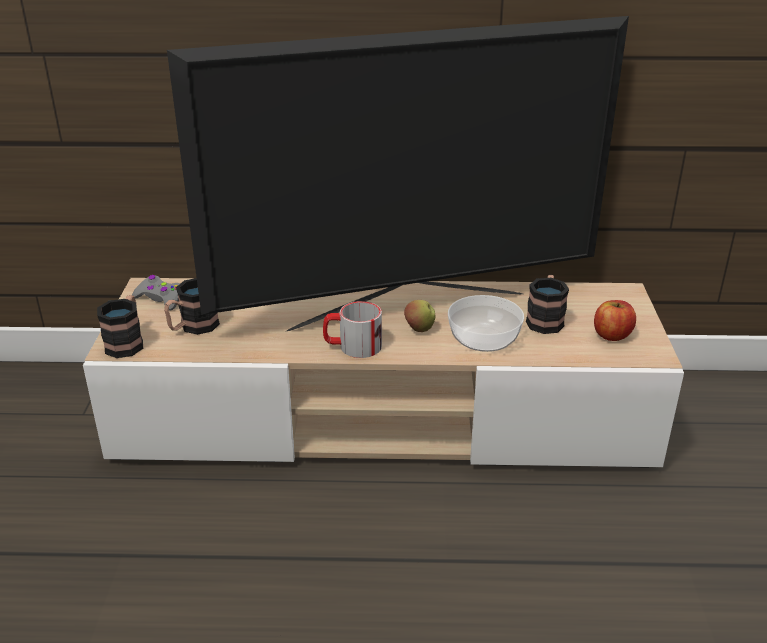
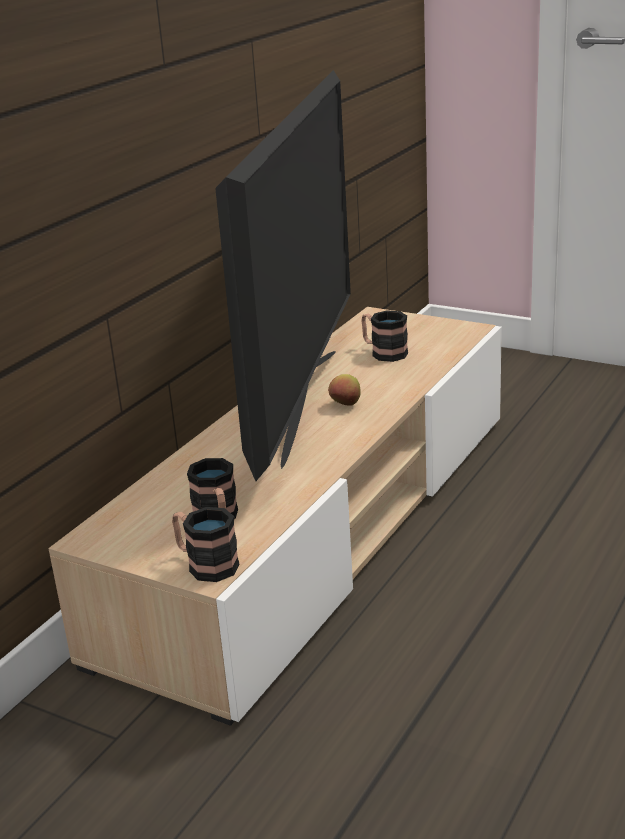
camera: 60 degrees left, 5 degrees down
grey game controller [132,275,180,310] -> none
mug [323,301,382,358] -> none
bowl [448,295,524,352] -> none
apple [594,300,636,341] -> none

